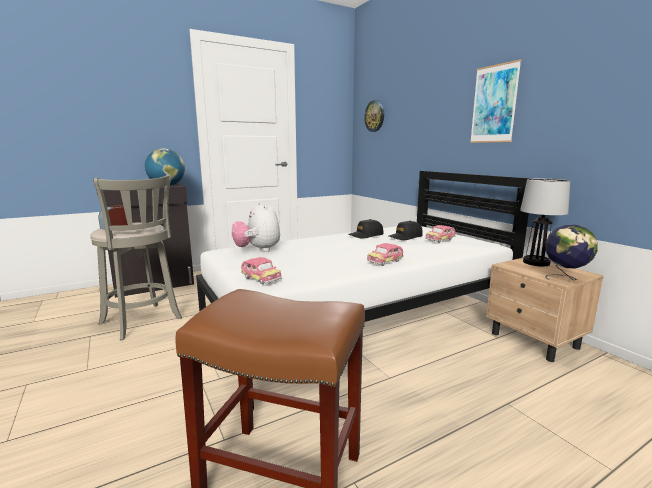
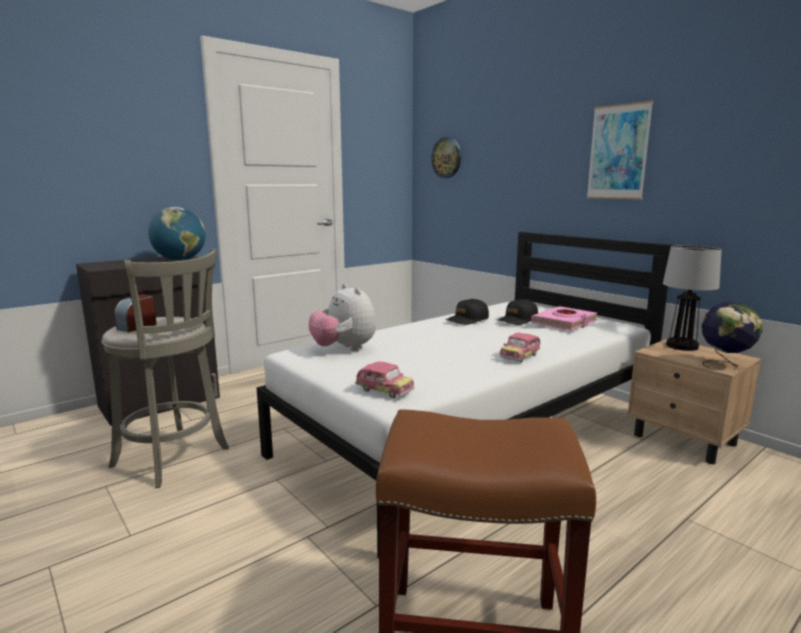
camera: 10 degrees left, 0 degrees up
toy car [425,225,455,243] -> pink book [531,306,597,331]

